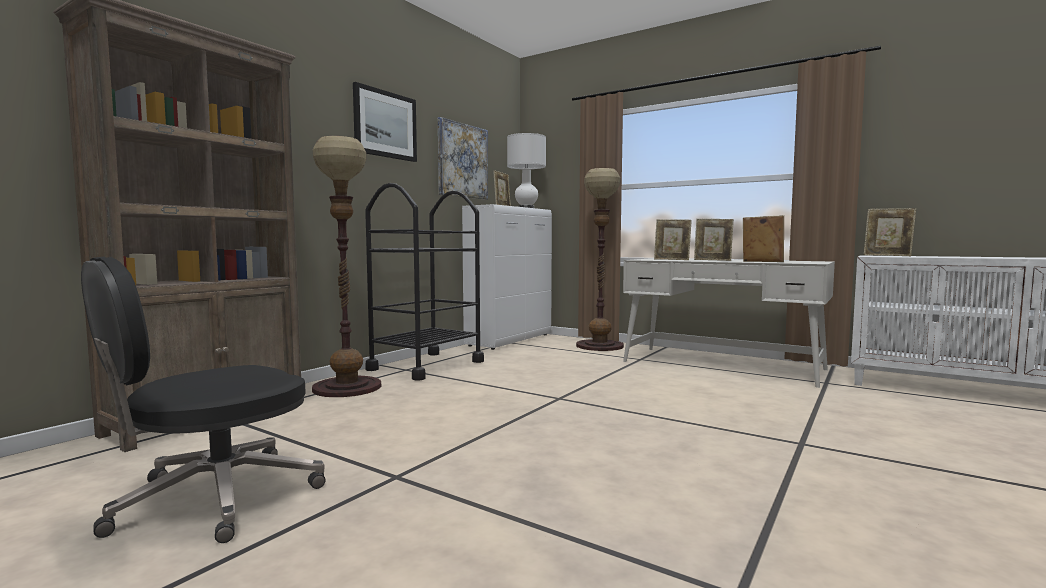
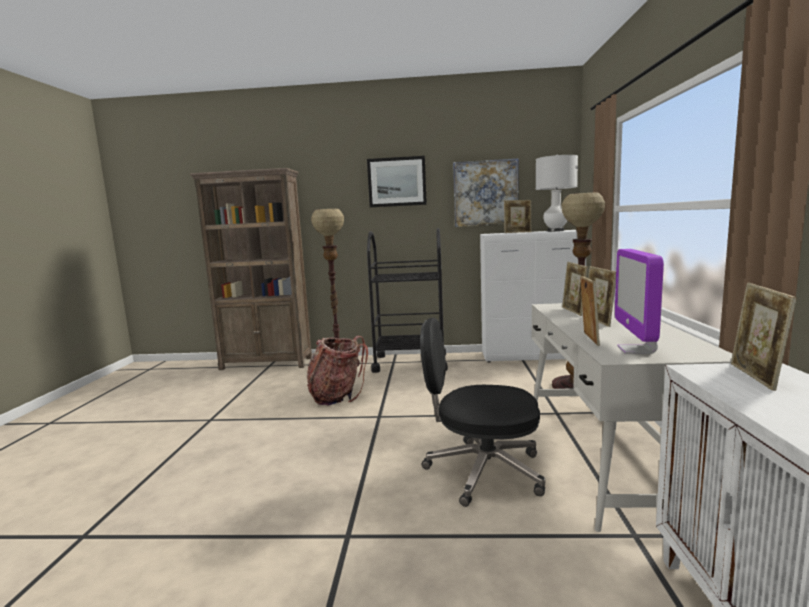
camera: 60 degrees right, 5 degrees up
black office chair [81,257,326,543] -> black office chair moved to [420,318,546,507]
none -> backpack [307,336,368,406]
none -> monitor [615,249,664,354]

